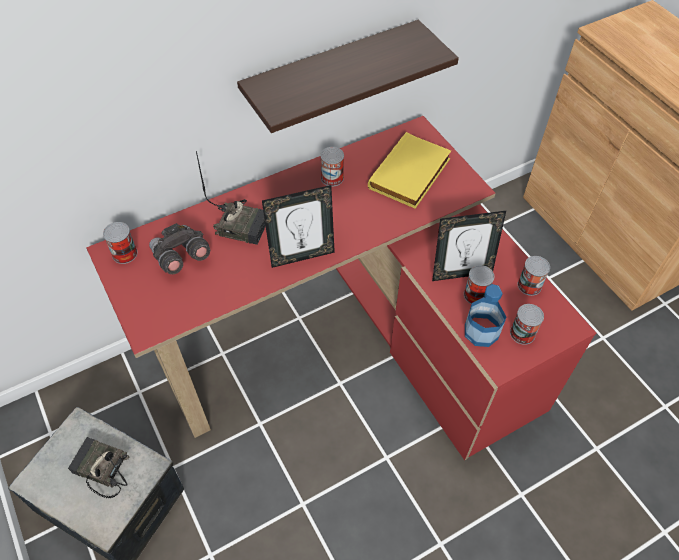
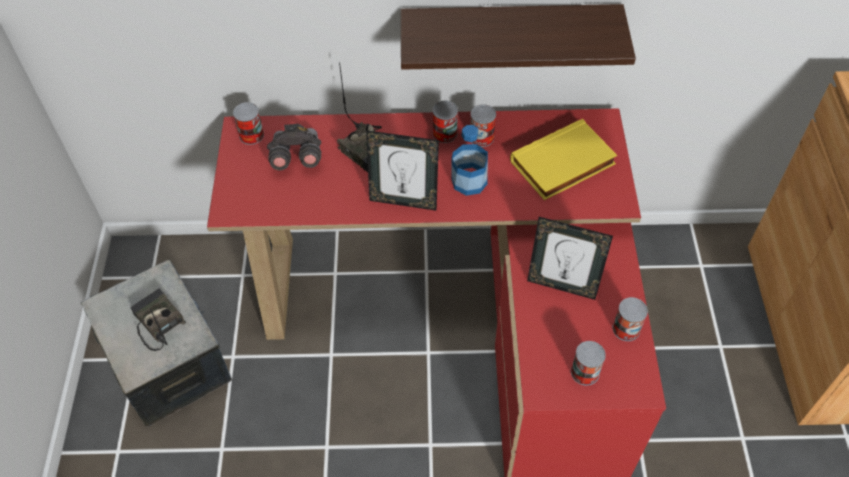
camera: 30 degrees right, 0 degrees up
can [464,265,494,304] -> can moved to [433,101,458,143]
bottle [465,284,506,347] -> bottle moved to [451,125,488,196]

